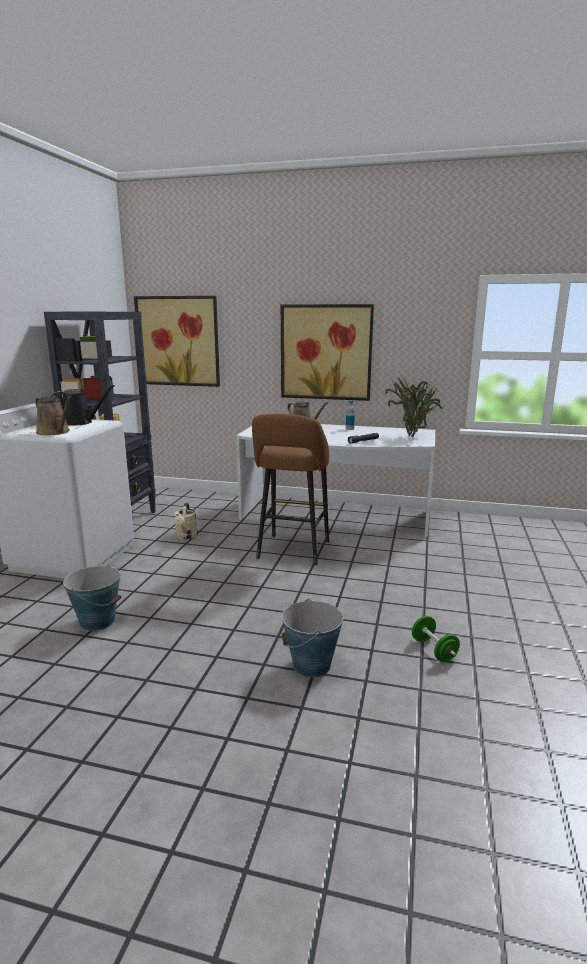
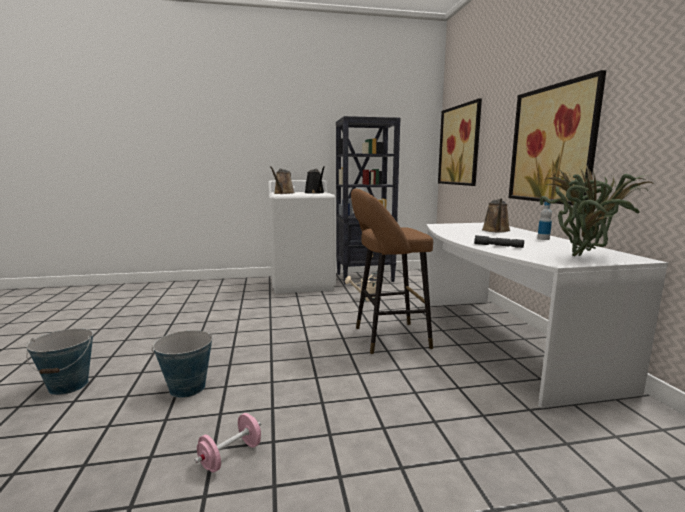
camera: 65 degrees right, 5 degrees down
bucket [63,564,122,631] -> bucket moved to [26,328,93,395]
green dumbbell [412,616,460,662] -> pink dumbbell [194,413,261,473]

